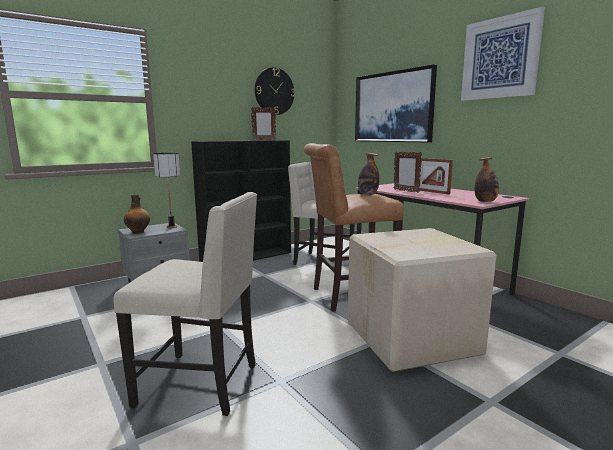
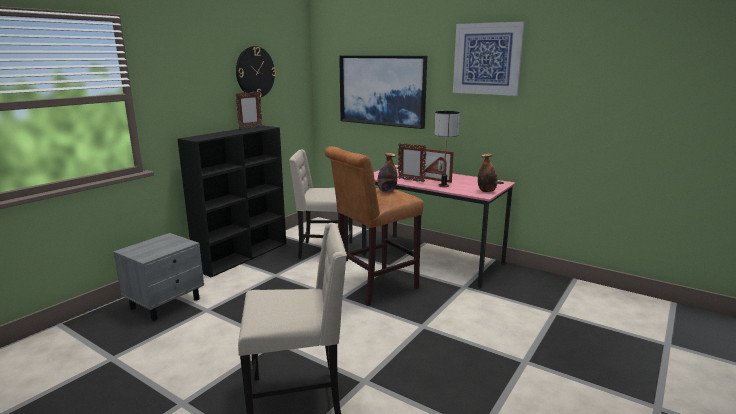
camera: 20 degrees left, 5 degrees up
bottle [124,194,150,234] -> none
table lamp [153,153,180,228] -> table lamp moved to [434,111,460,187]
cardboard box [348,228,496,372] -> none

